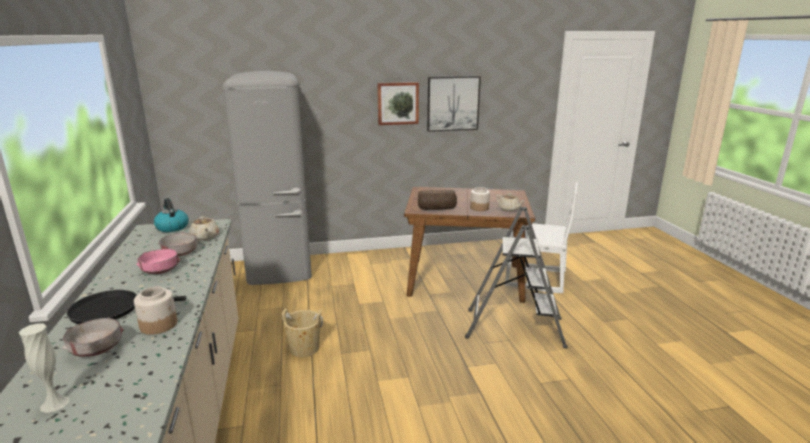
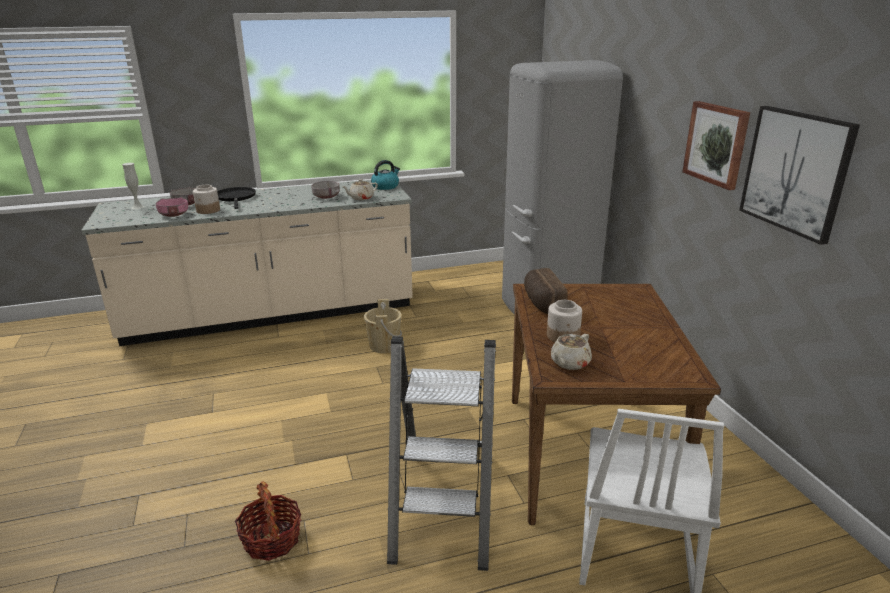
camera: 85 degrees right, 5 degrees up
pink bowl [136,249,180,274] -> pink bowl moved to [156,197,188,217]
none -> basket [235,481,301,561]

